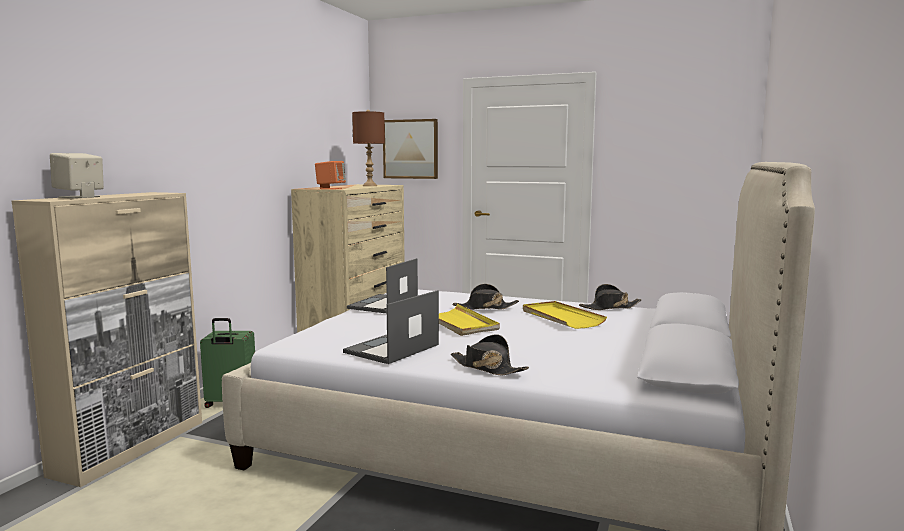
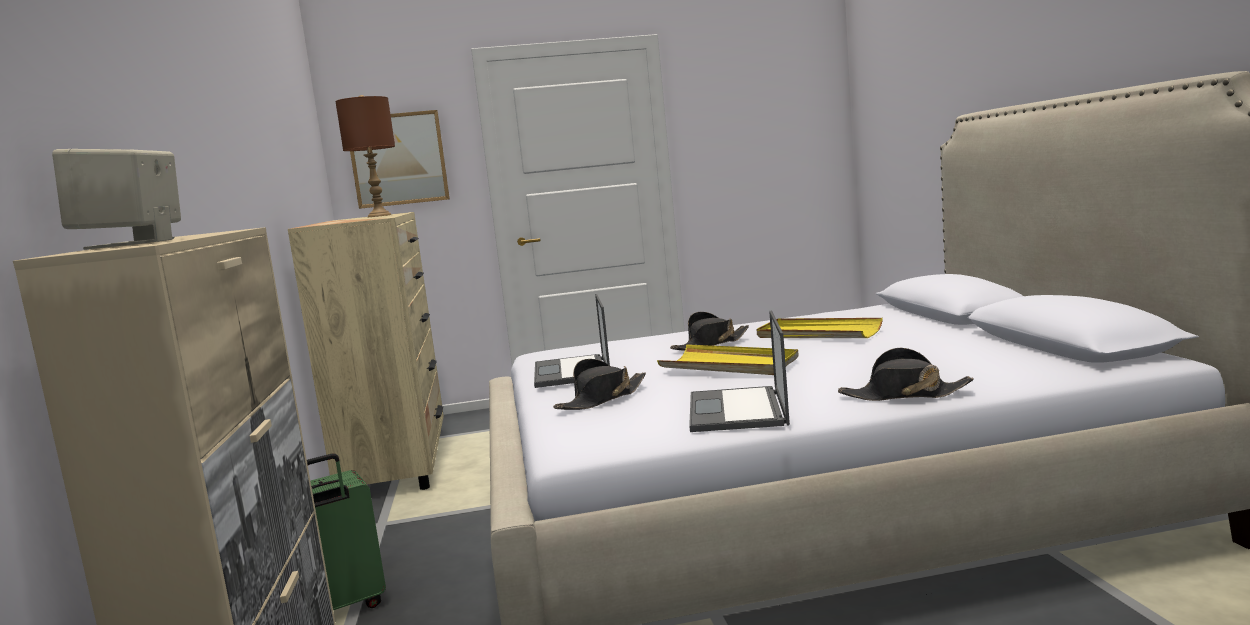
camera: 30 degrees left, 0 degrees up
orange speaker [315,161,346,189] -> none
black hat [579,284,642,310] -> black hat moved to [553,359,646,410]

